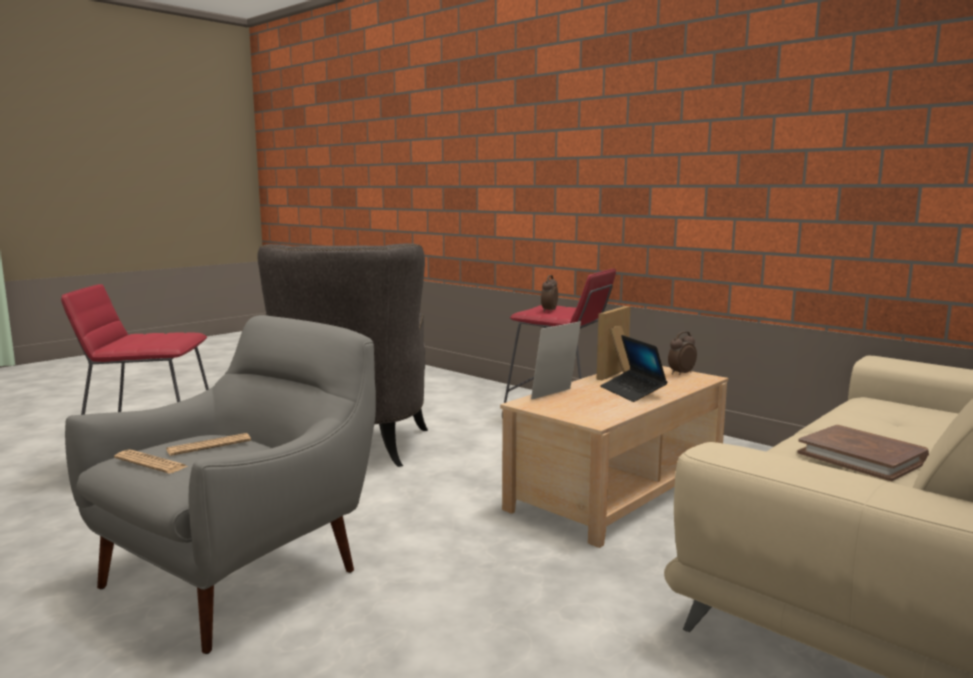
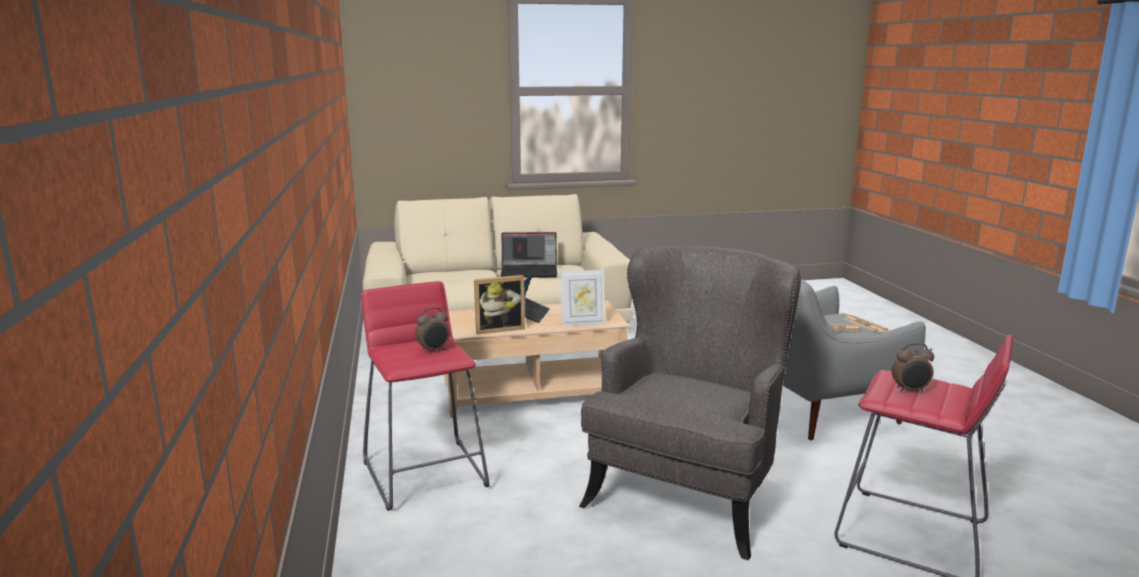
camera: 145 degrees left, 5 degrees up
alarm clock [668,331,697,375] -> alarm clock moved to [892,342,934,393]
brown book [797,425,929,481] -> laptop [501,232,557,278]

